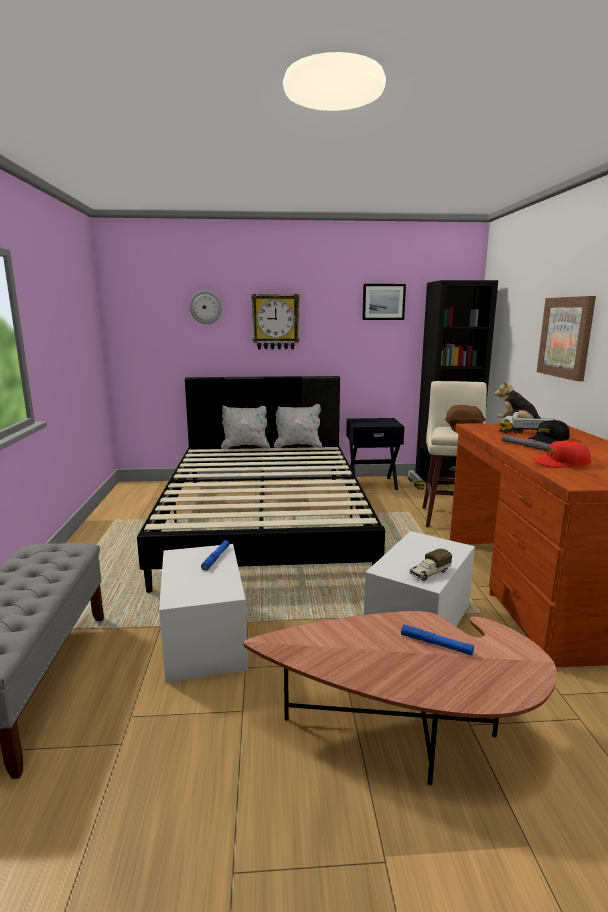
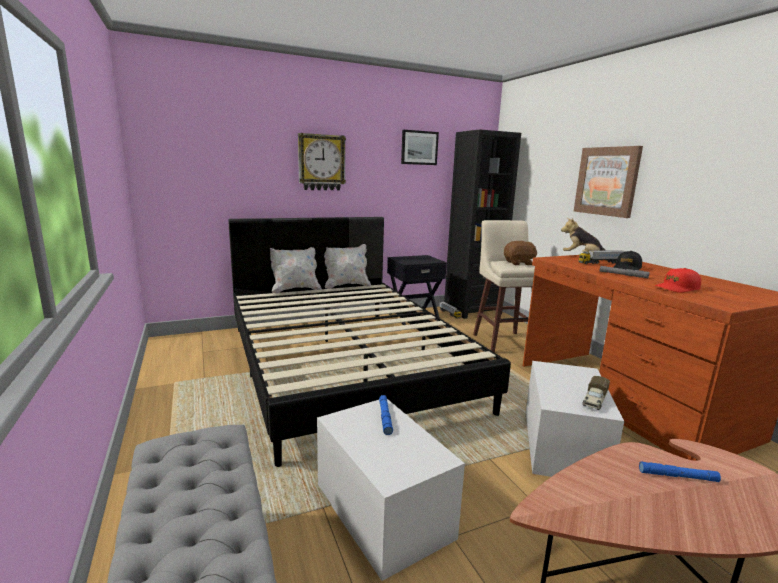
camera: 20 degrees left, 0 degrees up
wall clock [190,290,222,324] -> none

